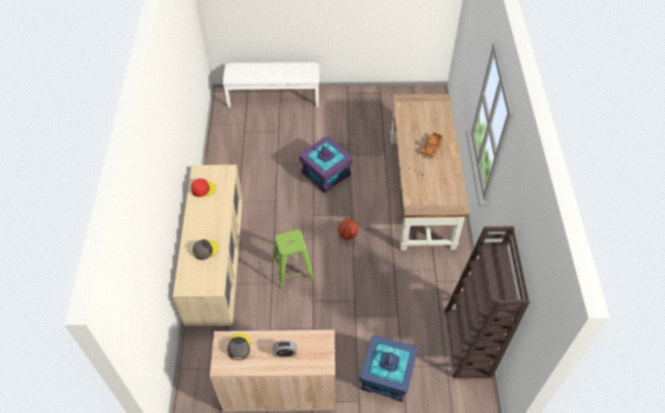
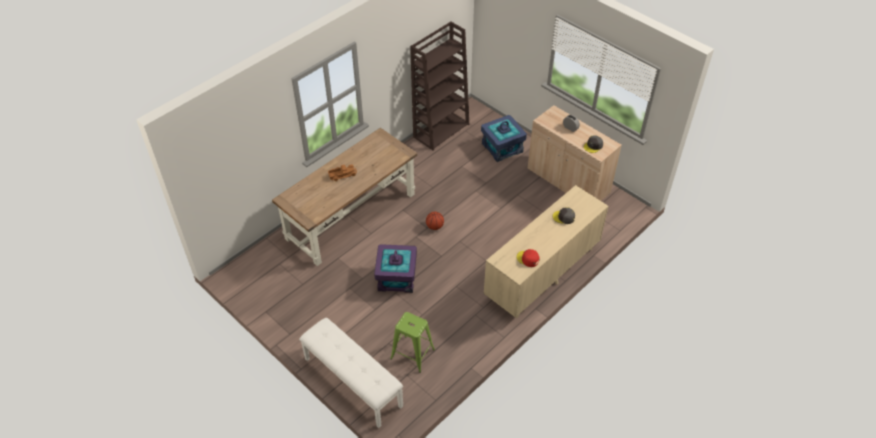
camera: 135 degrees left, 5 degrees down
green stool [272,230,314,289] -> green stool moved to [390,312,435,373]

